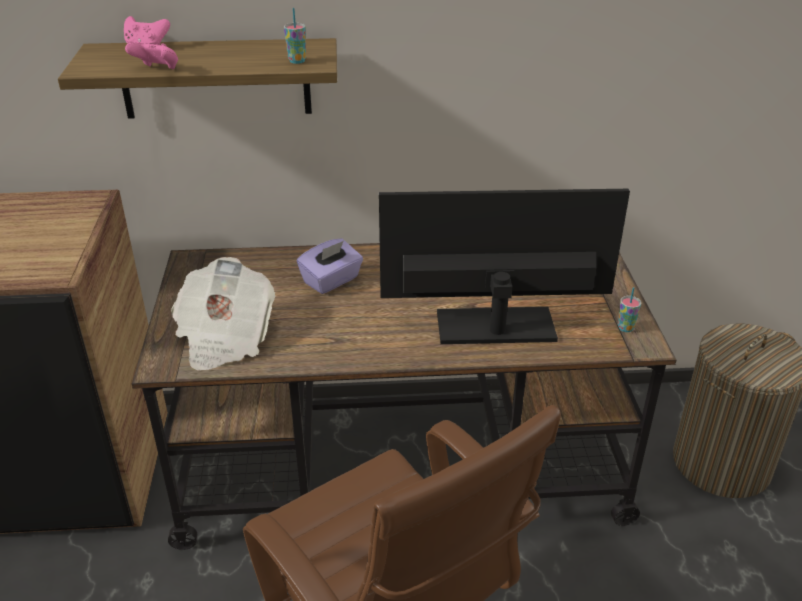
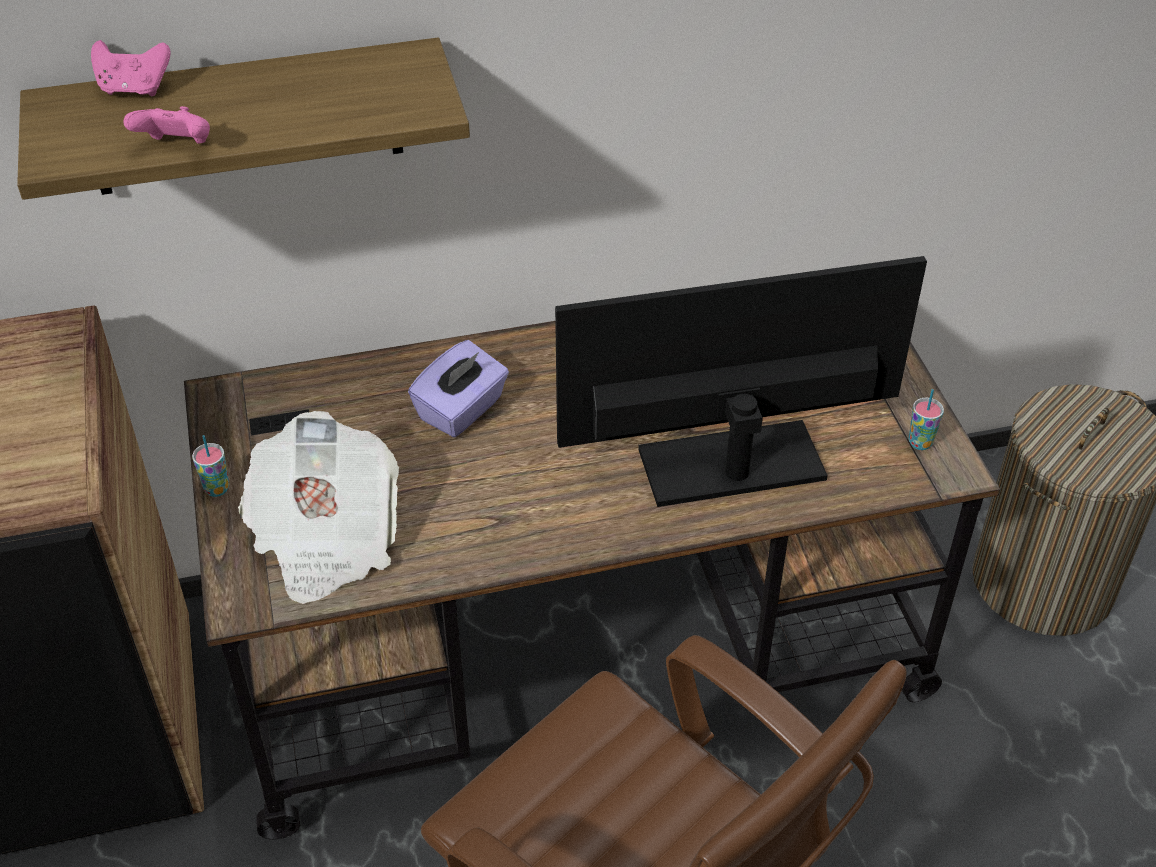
camera: 10 degrees left, 10 degrees up
cup [284,8,306,64] -> cup moved to [192,435,229,497]

